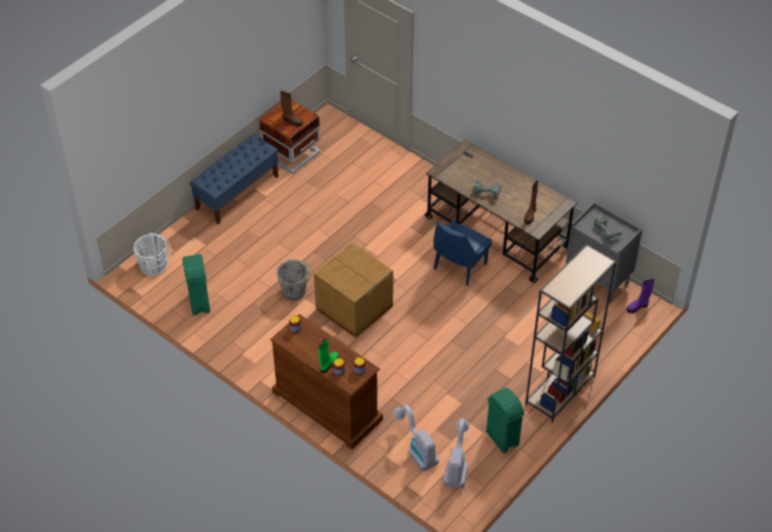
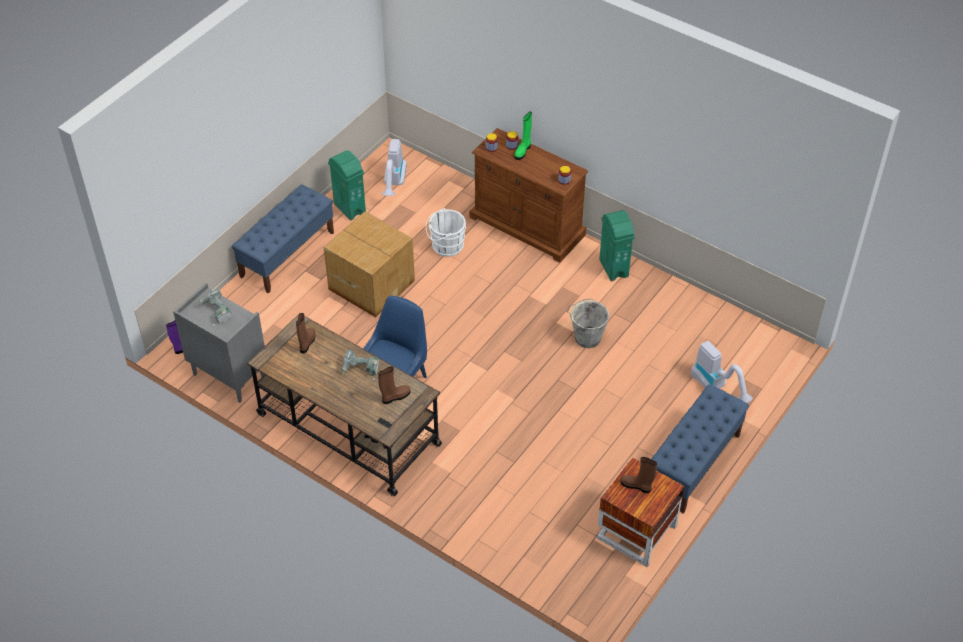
camera: 175 degrees right, 0 degrees up
white bucket [134,233,170,276] -> white bucket moved to [426,208,466,257]
green trash can [182,254,210,315] -> green trash can moved to [599,210,635,281]
cardboard box [314,243,393,338] -> cardboard box moved to [324,211,415,317]
vacuum cleaner [393,405,439,471] -> vacuum cleaner moved to [691,341,752,403]
bookcase [525,244,617,423] -> blue bench [232,184,334,293]
none -> brown boot [378,366,410,404]

